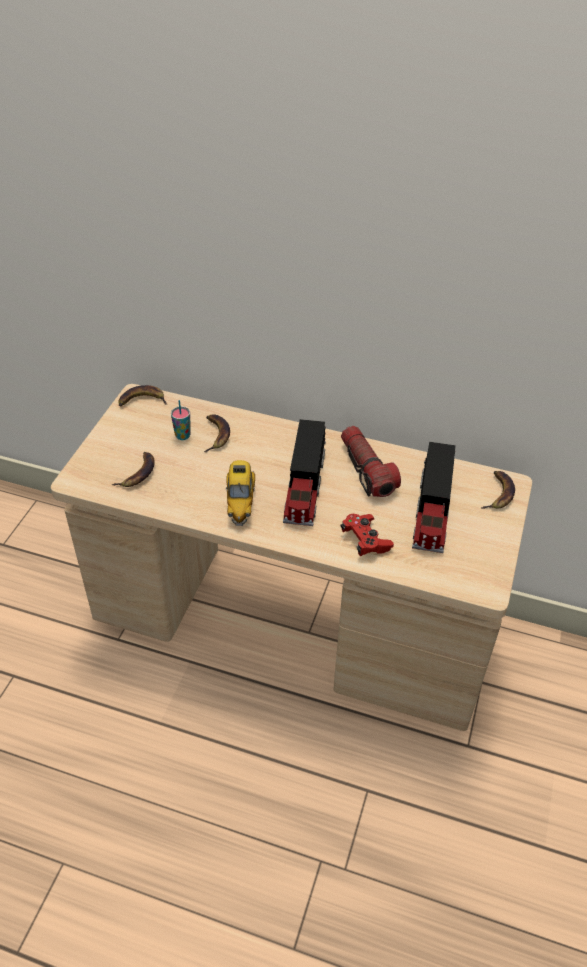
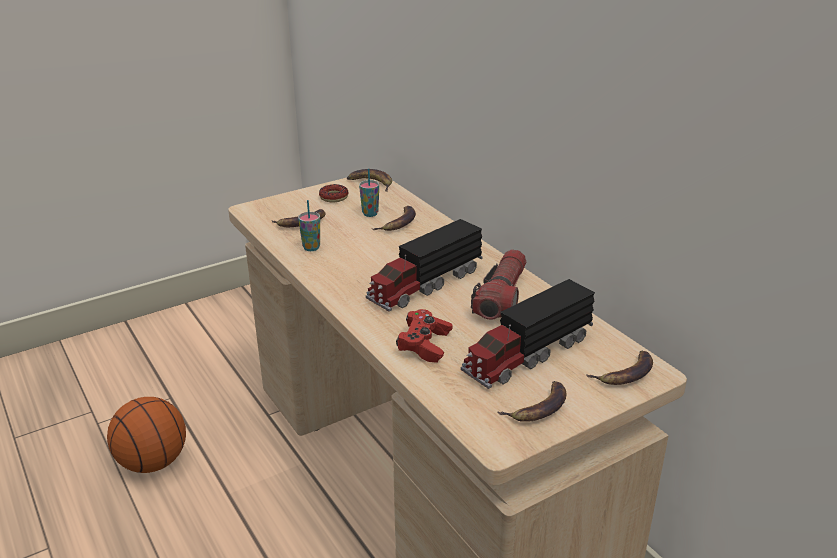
camera: 40 degrees right, 15 degrees down
toy car [226,460,255,526] -> none
none -> basketball [107,397,186,473]
none -> cup [298,200,320,251]
none -> donut [319,184,349,202]
none -> banana [498,381,567,422]

